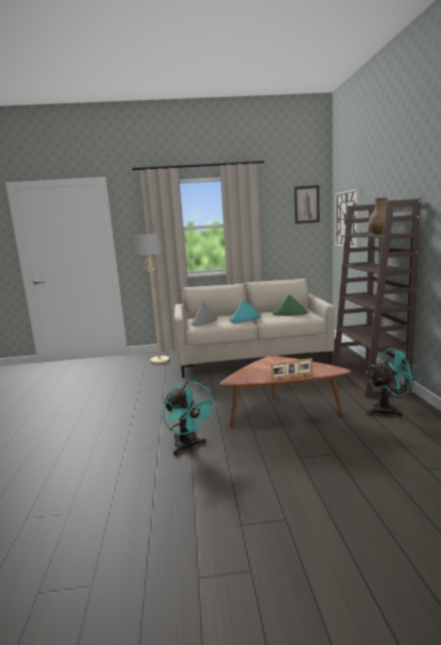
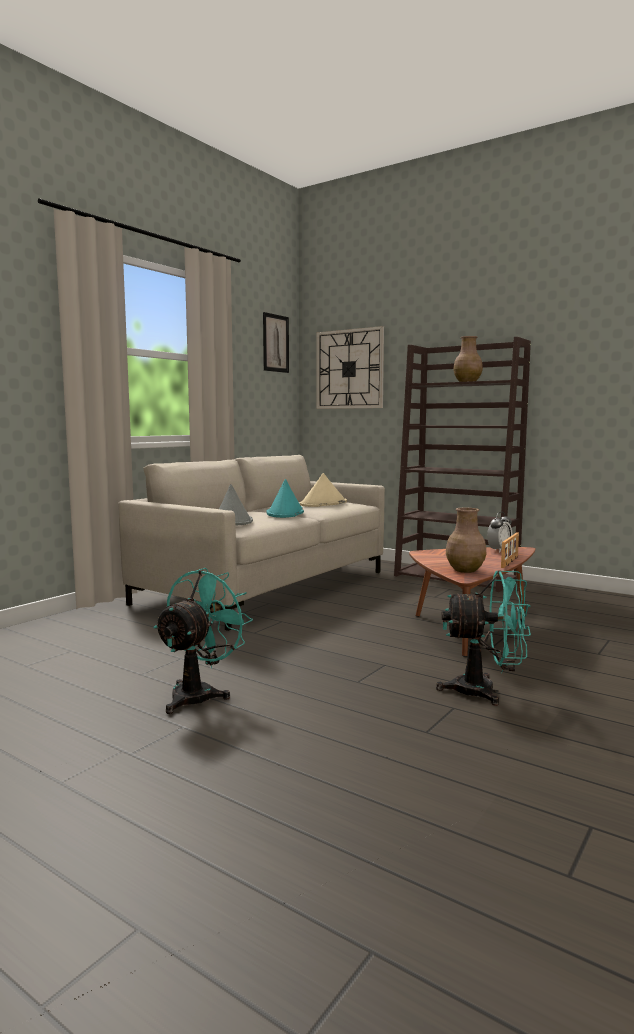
camera: 50 degrees left, 5 degrees down
beige floor lamp [135,234,169,364] -> none
green hat [273,295,308,316] -> beige hat [300,473,347,507]
turquoise fan [365,347,421,417] -> turquoise fan moved to [153,568,253,714]
none -> brown vase [446,508,486,573]
none -> alarm clock [487,512,512,553]

